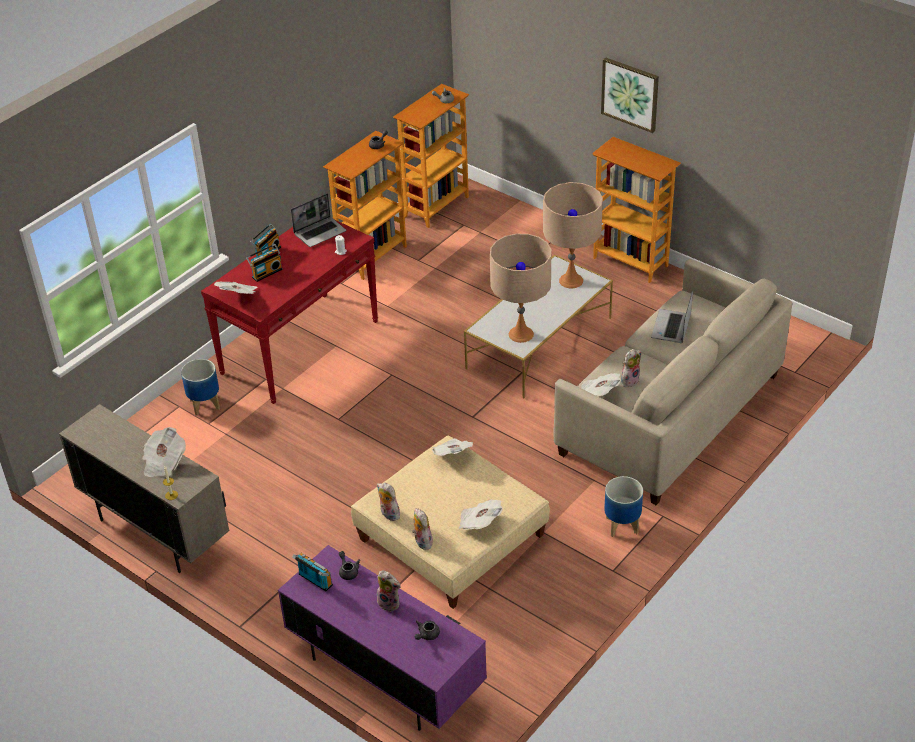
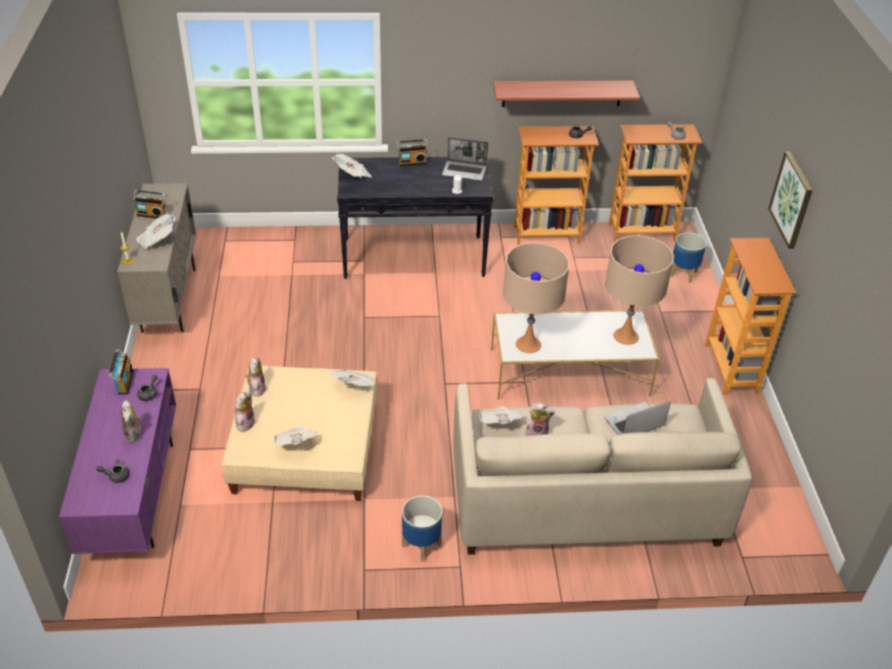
camera: 45 degrees right, 0 degrees up
planter [181,359,220,416] -> planter moved to [670,232,706,283]
red console table [201,219,378,404] -> black console table [337,157,493,279]
radio [246,244,283,282] -> radio moved to [133,190,167,219]
none -> shelf [493,81,640,107]

